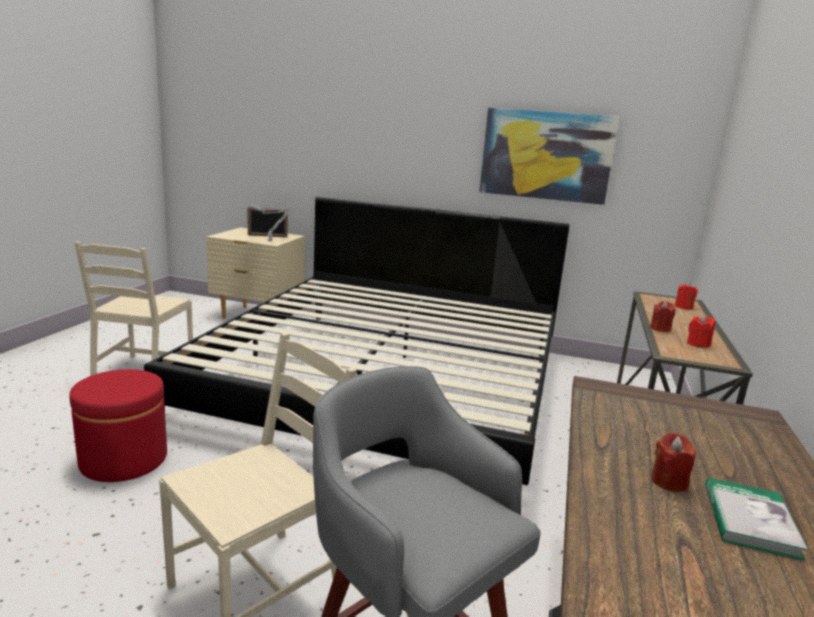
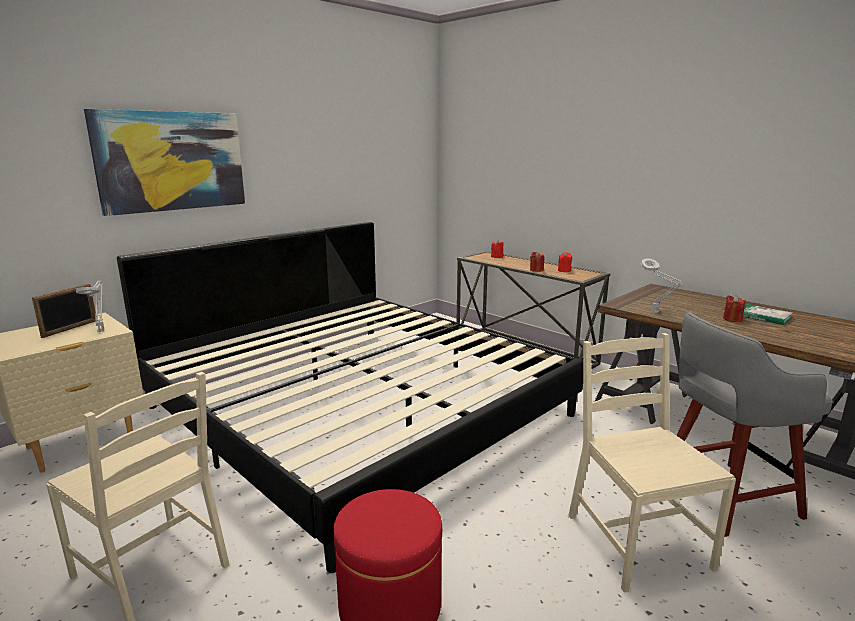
camera: 60 degrees left, 0 degrees up
picture [479,108,619,205] -> picture moved to [84,109,245,216]
none -> grey table lamp [641,258,681,313]

